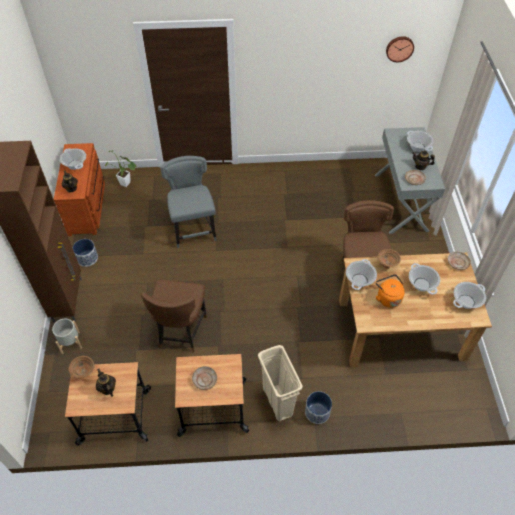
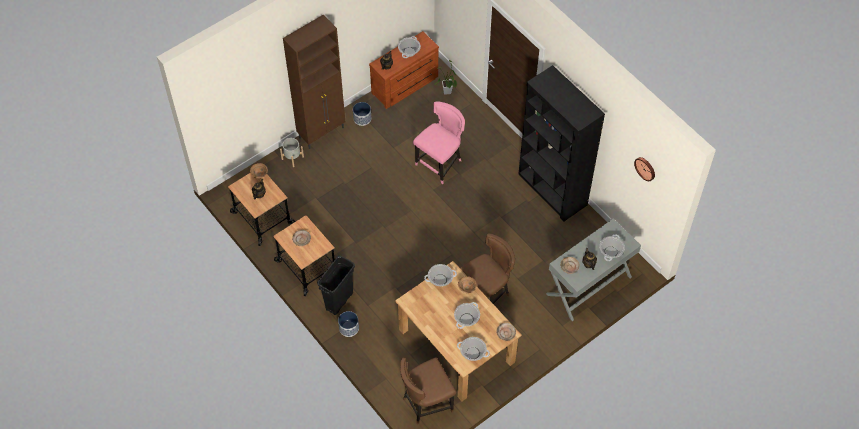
camera: 55 degrees right, 5 degrees up
brown chair [141,280,207,352] -> brown chair moved to [400,357,456,425]
grey chair [160,156,217,248] -> pink chair [413,102,465,184]
beige trash can [258,345,303,422] -> black trash can [317,256,355,315]
orange kettle [376,274,405,308] -> none
none -> black bookcase [518,65,605,221]

